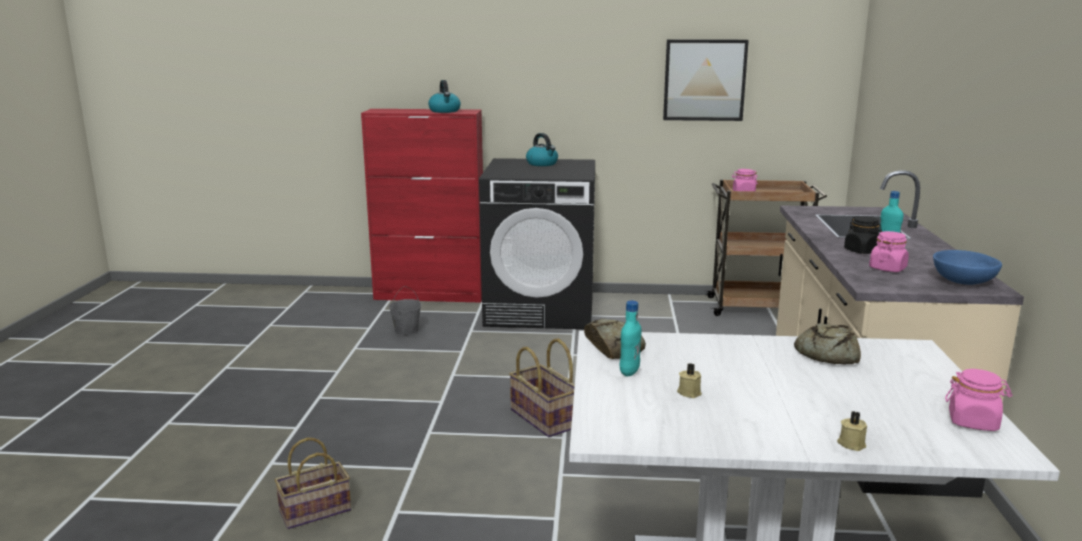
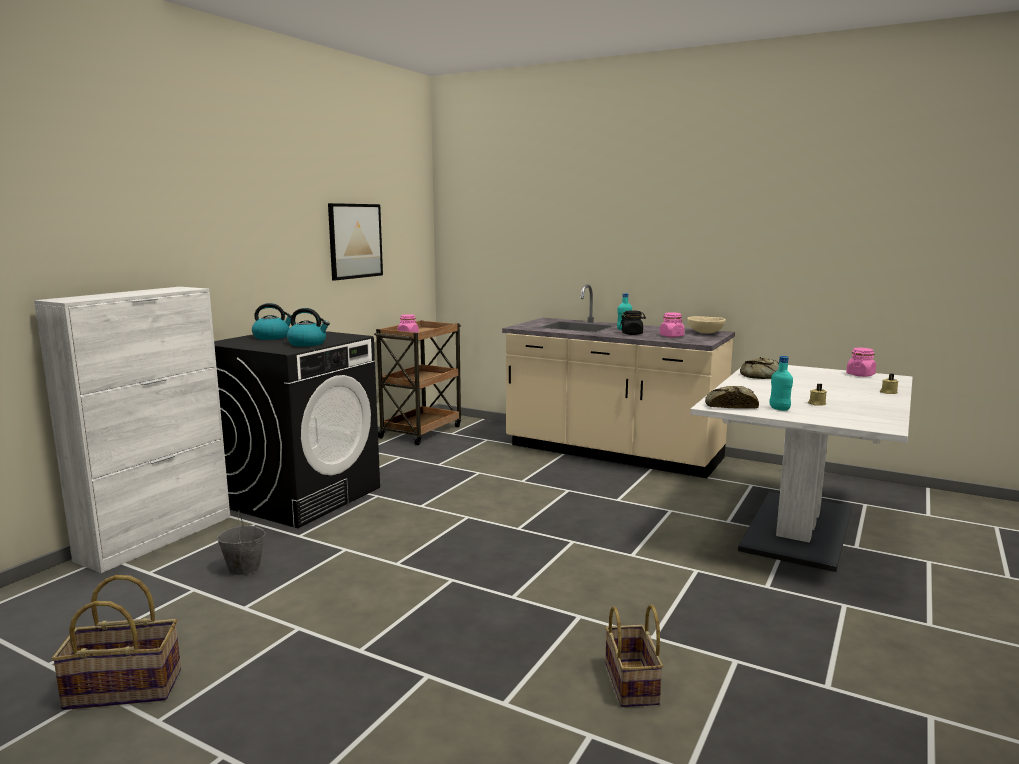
camera: 65 degrees left, 5 degrees down
red cabinet [361,109,483,303] -> white cabinet [34,287,230,573]
kettle [428,80,461,113] -> kettle moved to [287,308,330,347]
basket [509,339,575,437] -> basket moved to [51,575,181,710]
blue bowl [933,250,1002,285] -> beige bowl [687,316,726,334]

